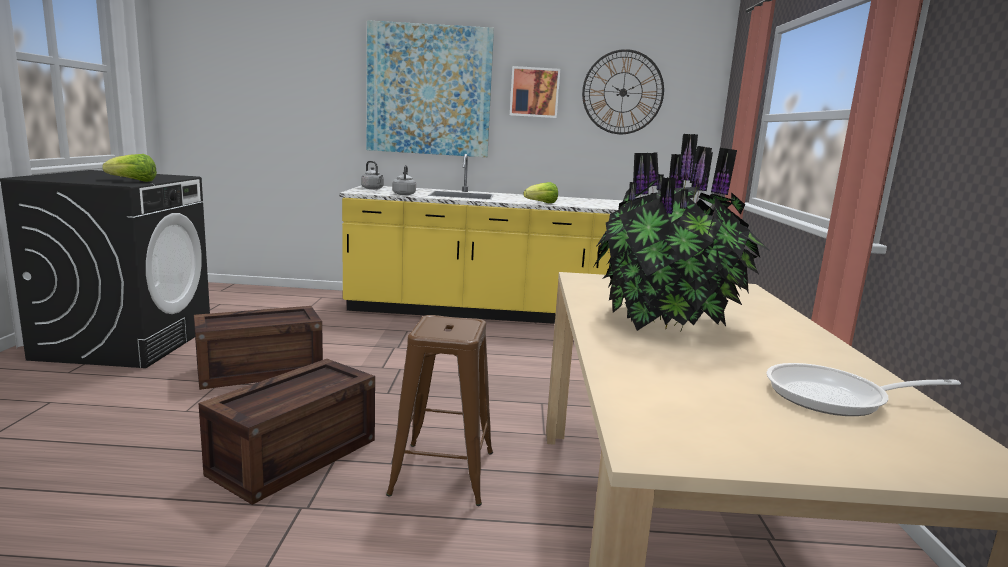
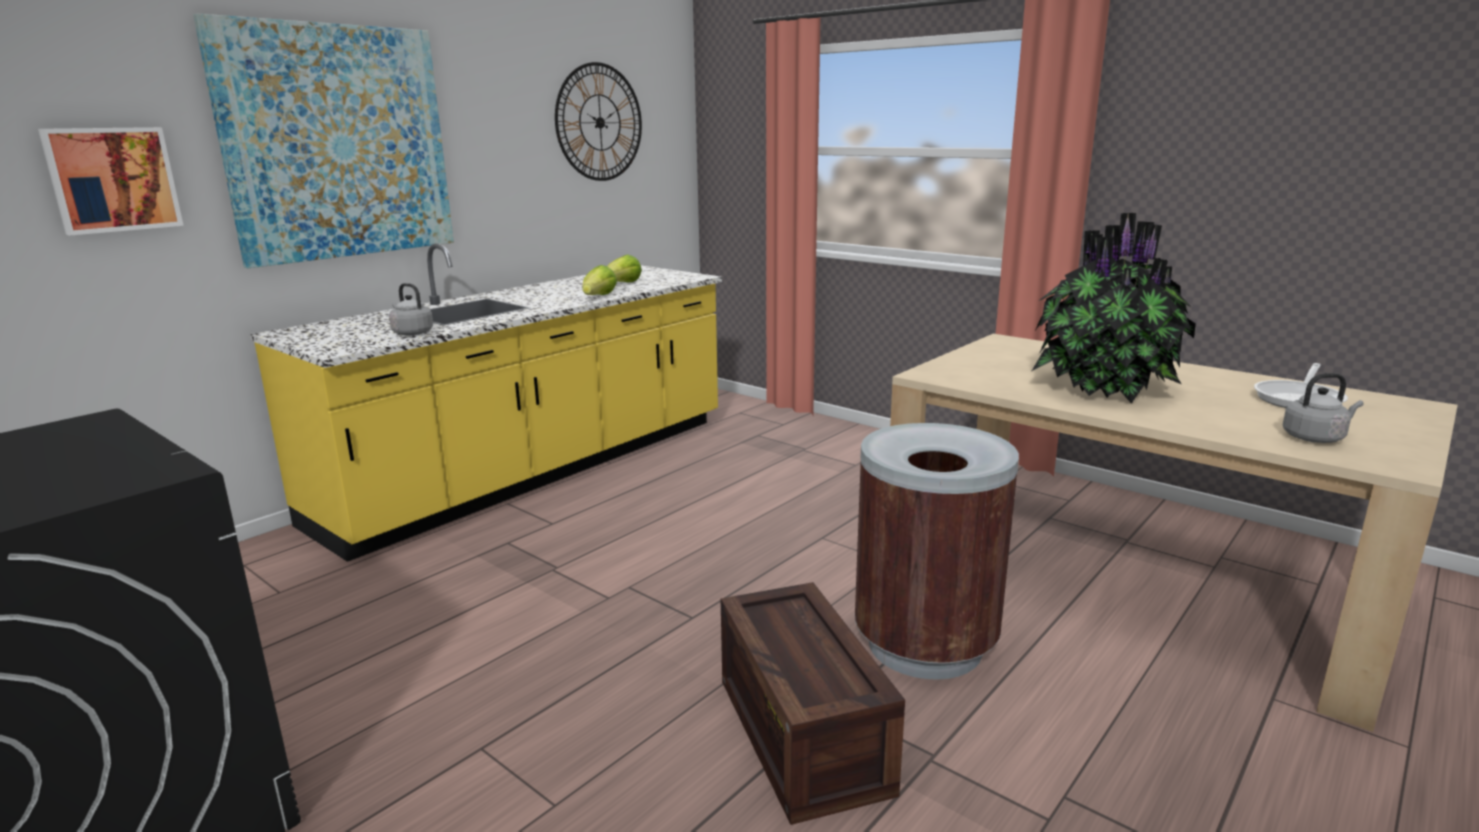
camera: 50 degrees left, 5 degrees up
lettuce [103,154,157,182] -> lettuce moved to [607,254,642,282]
crate [194,306,323,390] -> none
grey kettle [361,161,384,189] -> grey kettle moved to [1283,373,1364,443]
brown stool [386,315,493,506] -> brown trash can [855,423,1019,680]
picture [510,66,560,118] -> picture moved to [38,127,184,236]

